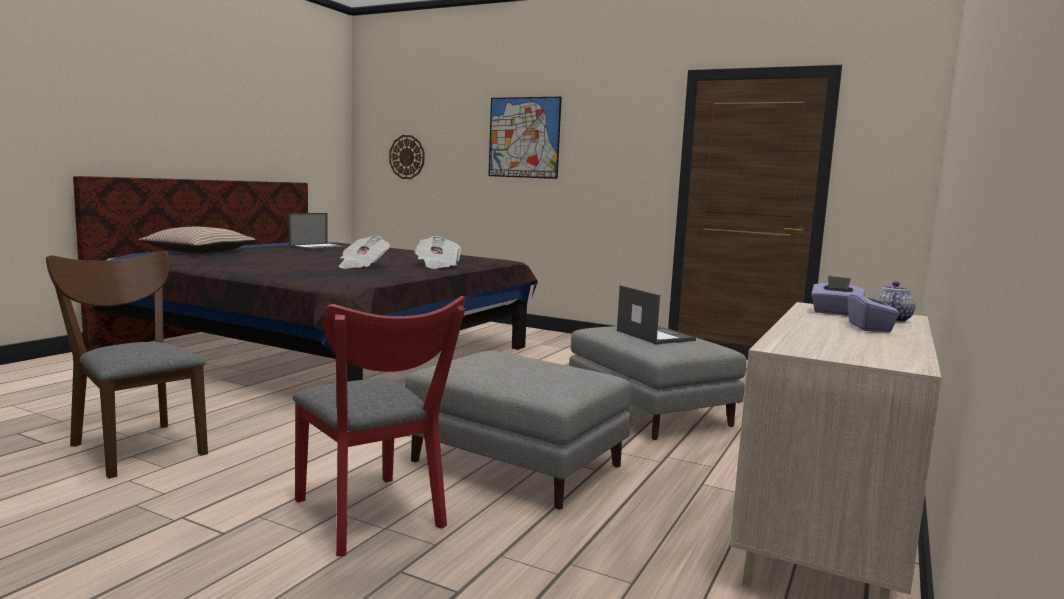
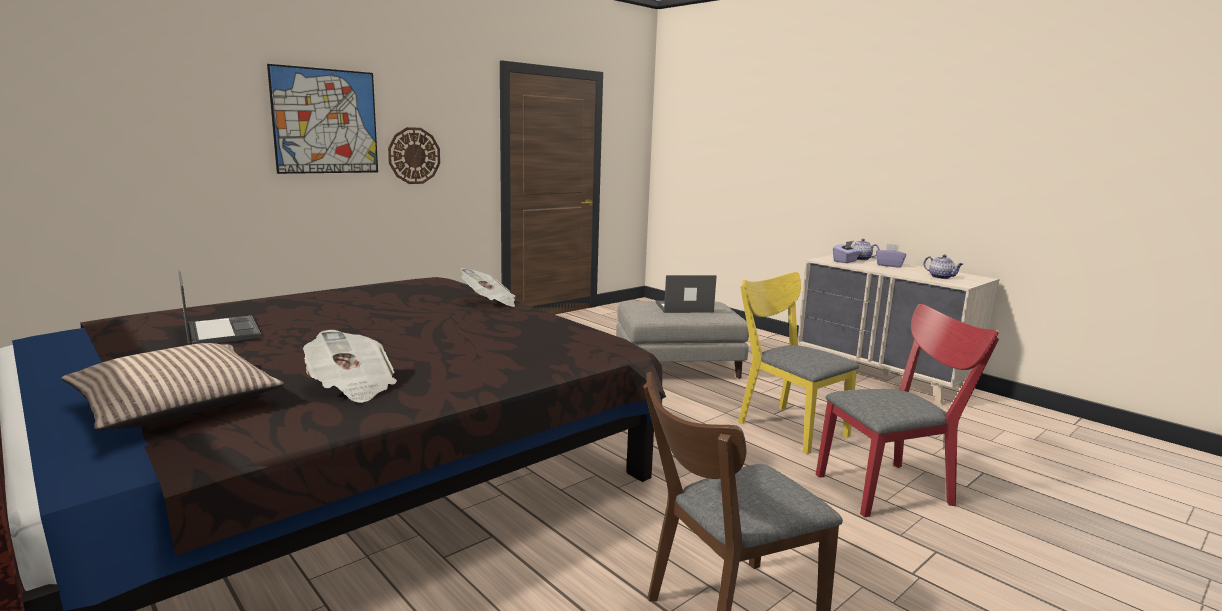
camera: 70 degrees left, 5 degrees up
newspaper [339,236,390,269] -> newspaper moved to [303,330,397,403]
wall clock [389,135,425,179] -> wall clock moved to [388,127,440,184]
grey ottoman [405,351,632,510] -> yellow chair [738,272,859,454]
none -> teapot [924,254,963,279]

